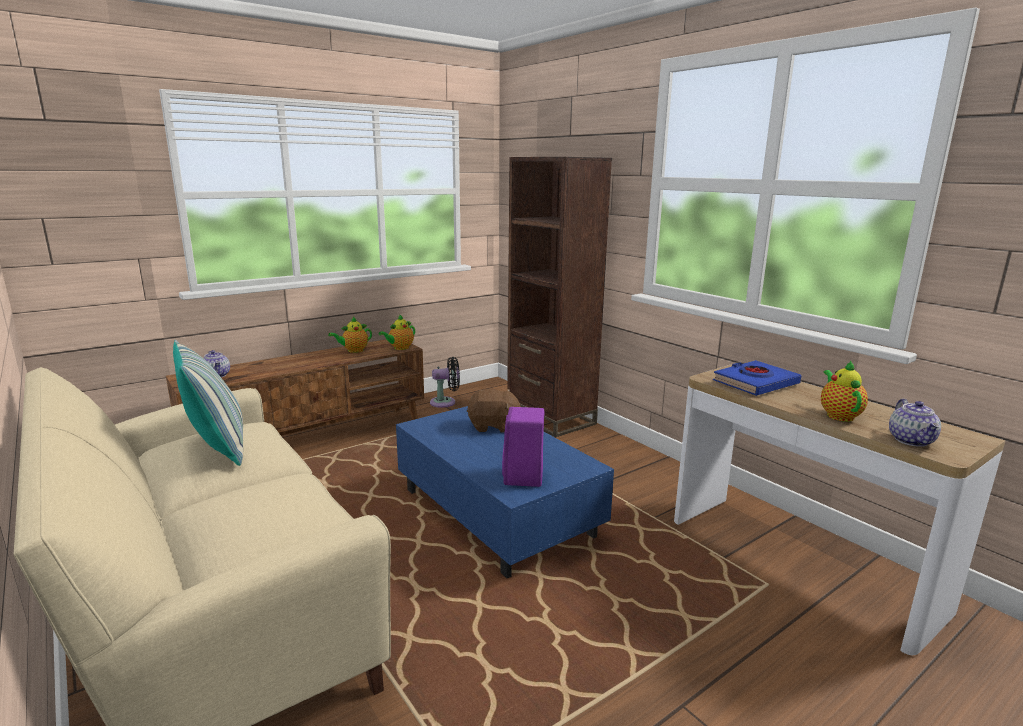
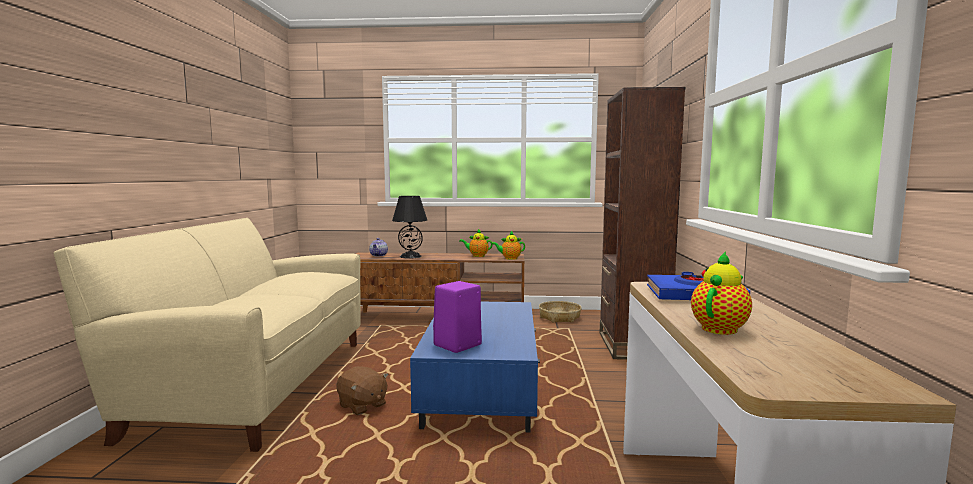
camera: 40 degrees right, 10 degrees down
pillow [173,340,243,466] -> none
black fan [430,357,460,408] -> basket [539,301,582,323]
brown plush toy [467,389,521,433] -> brown plush toy moved to [336,366,389,415]
teapot [889,399,941,447] -> none
none -> black table lamp [392,196,427,258]

